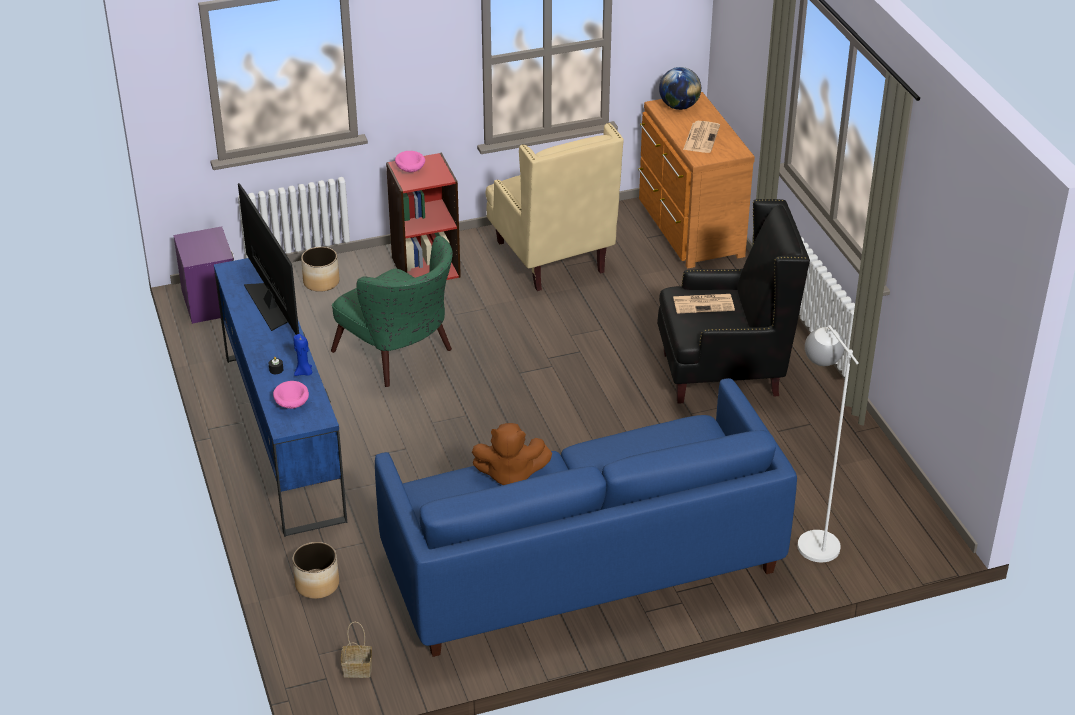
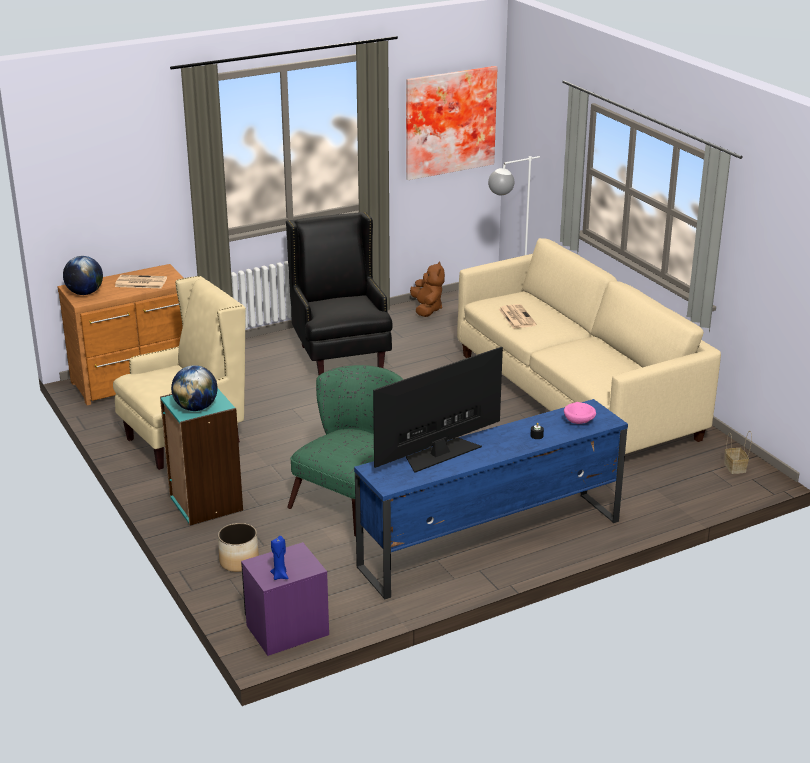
camera: 100 degrees left, 10 degrees down
planter [293,542,339,599] -> none
blue candle [294,334,312,376] -> blue candle moved to [270,536,289,580]
blue sofa [375,378,797,657] -> beige sofa [457,238,721,454]
red bookcase [386,153,461,280] -> turquoise bookcase [160,389,243,525]
pink bowl [395,151,425,172] -> globe [171,365,218,411]
brown plush toy [472,423,552,485] -> brown plush toy moved to [410,262,445,317]
newspaper [673,294,735,314] -> newspaper moved to [499,304,537,329]
none -> picture [406,66,497,180]

